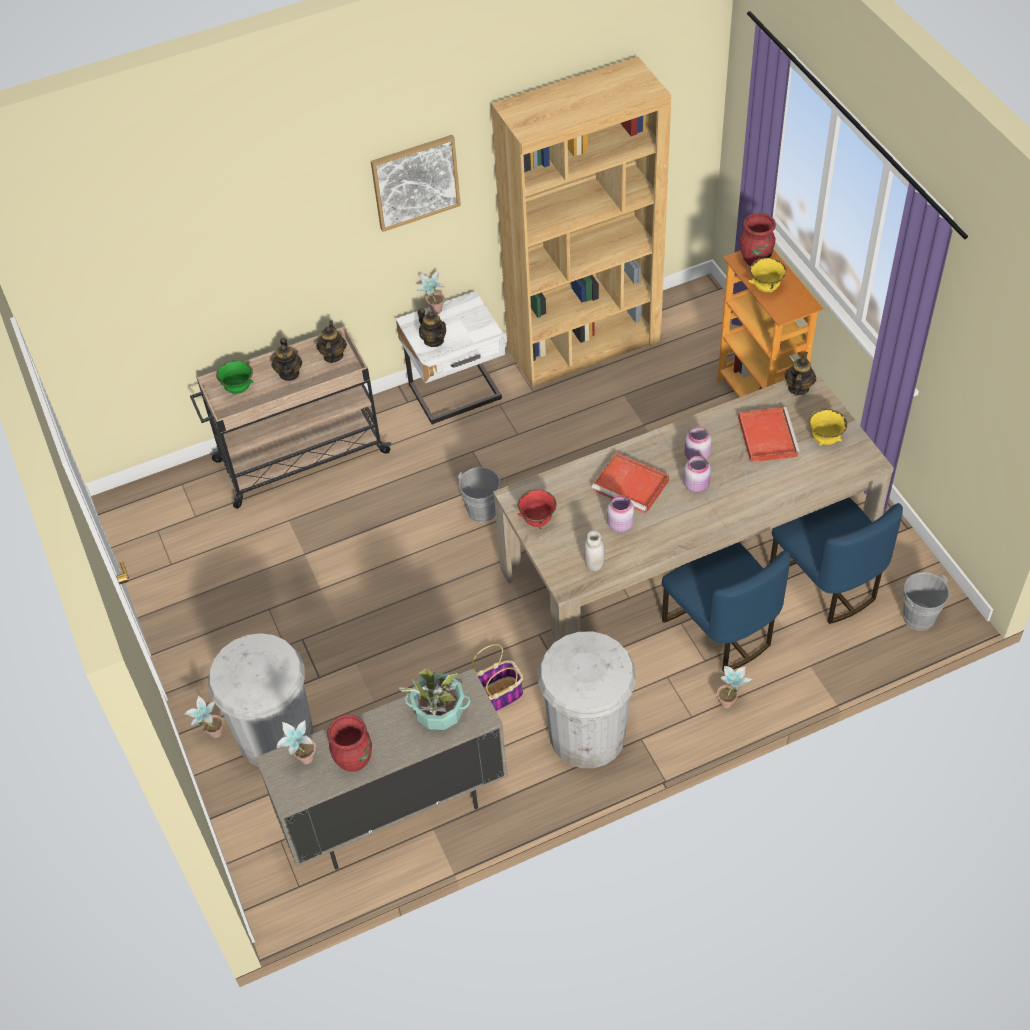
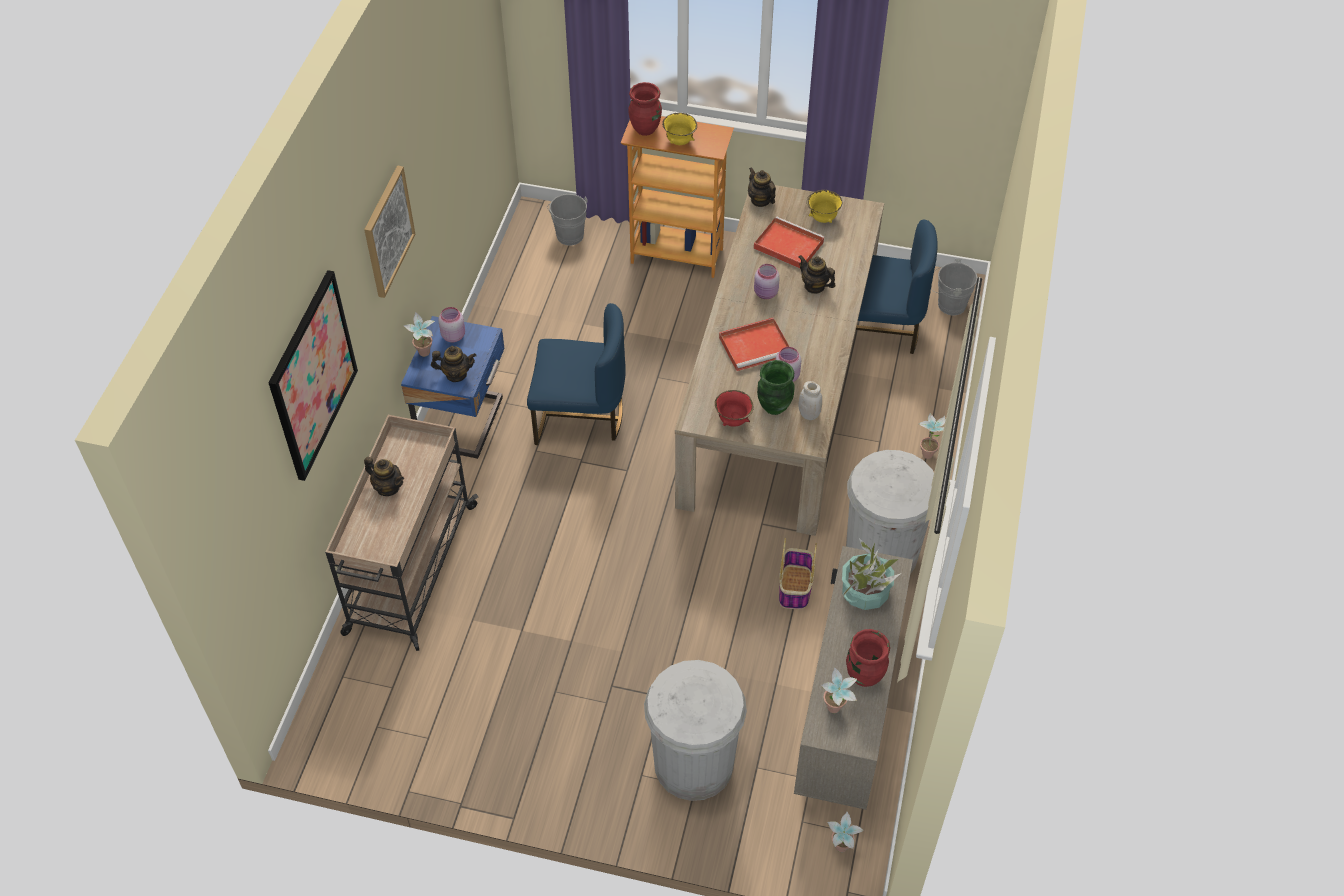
camera: 55 degrees left, 0 degrees up
potted plant [184,696,223,738] -> potted plant moved to [827,812,864,852]
green bowl [216,360,254,395] -> none
teapot [316,320,347,363] -> teapot moved to [798,255,836,294]
white nightstand [396,291,505,425] -> blue nightstand [401,316,504,459]
grey bucket [458,467,506,522] -> grey bucket moved to [547,194,588,245]
brown bookcase [491,56,671,388] -> none
blue chair [662,542,790,672] -> blue chair moved to [527,303,626,445]
pink jar [684,456,711,493] -> pink jar moved to [438,307,465,342]
none -> picture [269,270,358,481]
none -> green vase [757,360,795,415]

